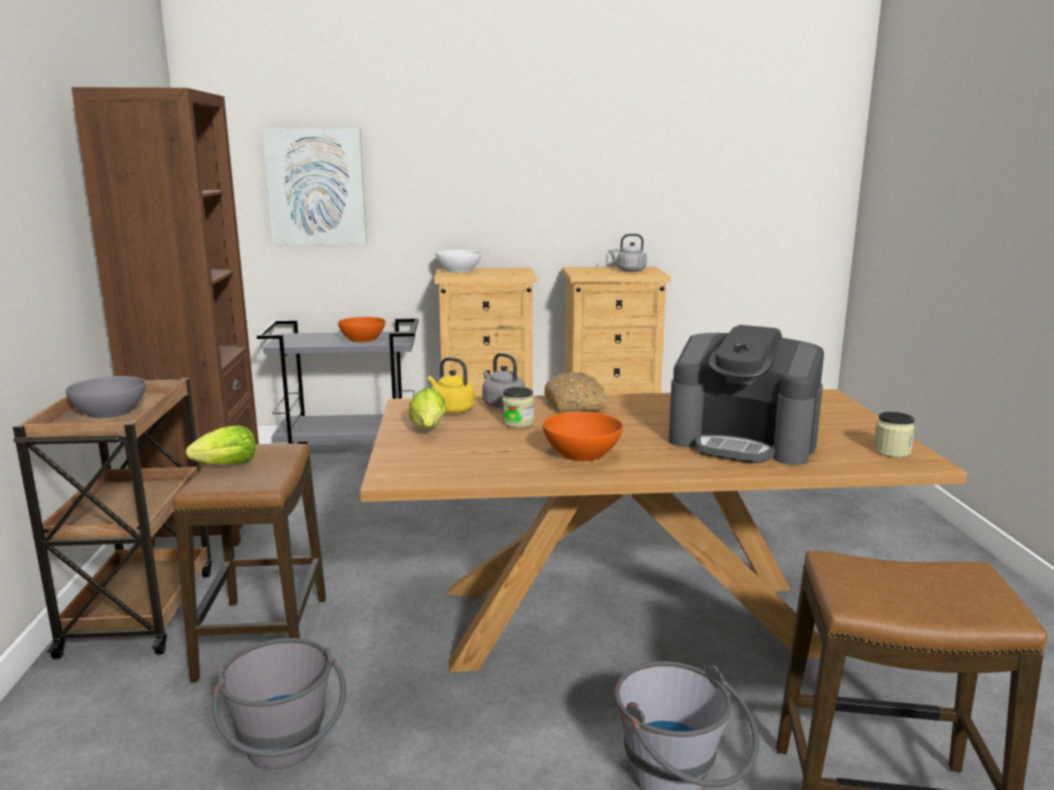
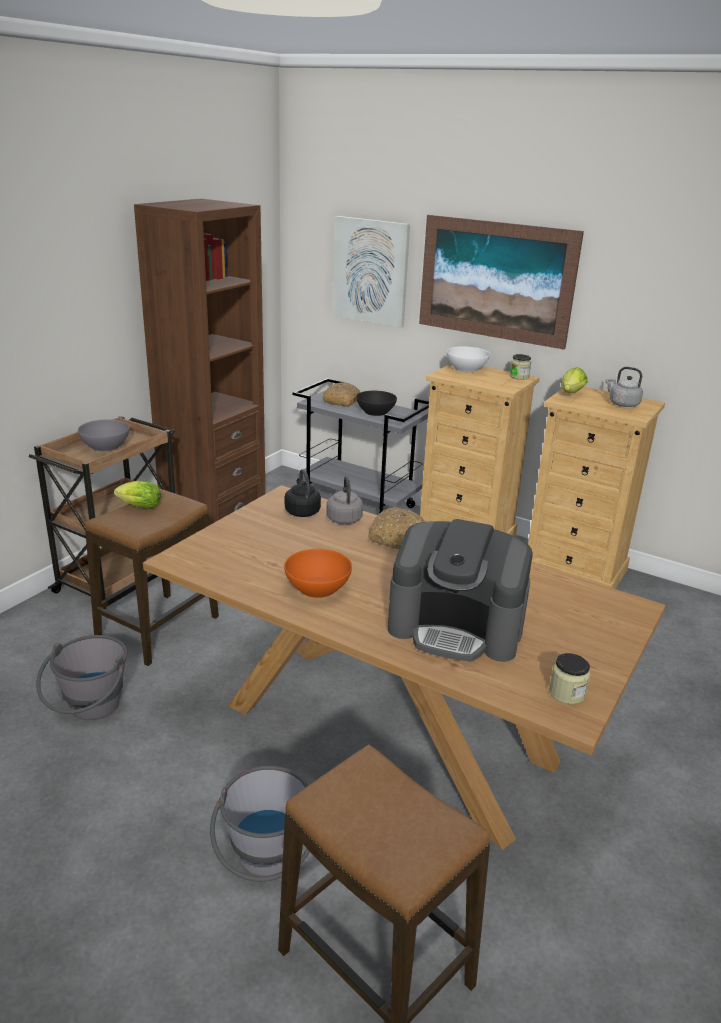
camera: 35 degrees right, 10 degrees up
orange bowl [338,317,385,342] -> black bowl [356,391,397,416]
lettuce [409,388,447,430] -> lettuce moved to [561,367,587,393]
yellow kettle [428,357,475,414] -> black kettle [285,469,321,517]
jar [502,387,534,428] -> jar moved to [510,354,531,380]
coffee machine [668,325,824,465] -> coffee machine turned 45 degrees counterclockwise [388,519,532,662]
none -> bread [322,382,361,407]
none -> picture [419,215,584,350]

